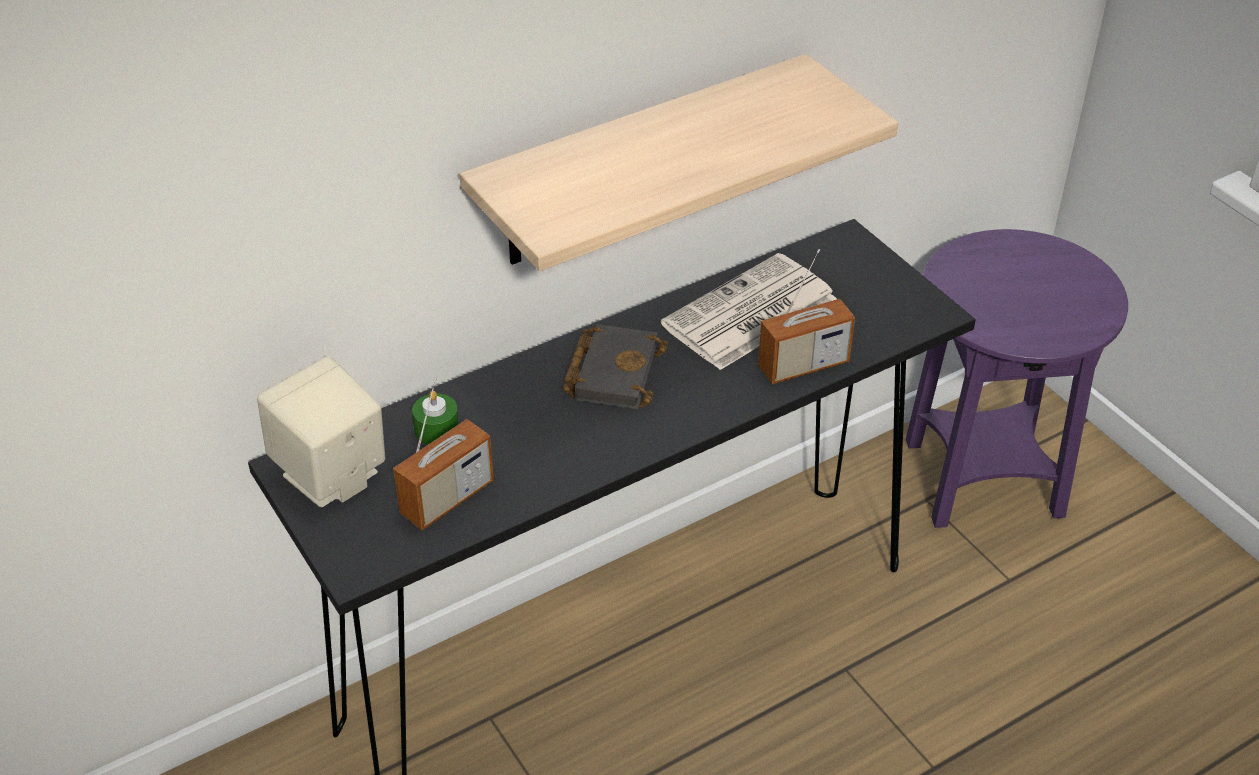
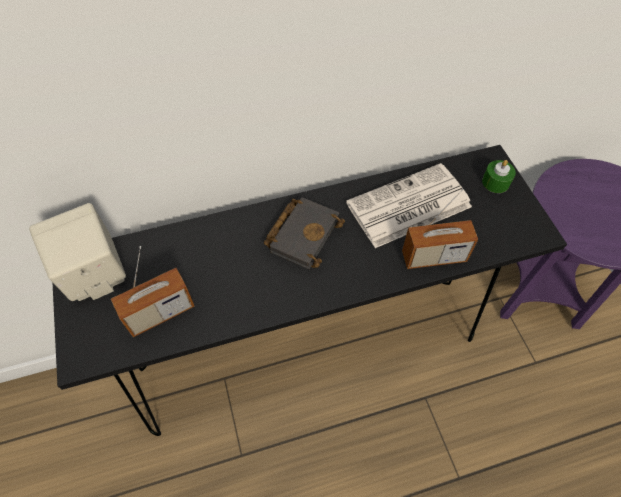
camera: 15 degrees right, 15 degrees up
green candle [412,390,459,445] -> green candle moved to [482,160,516,193]
shelf [459,54,898,271] -> none

